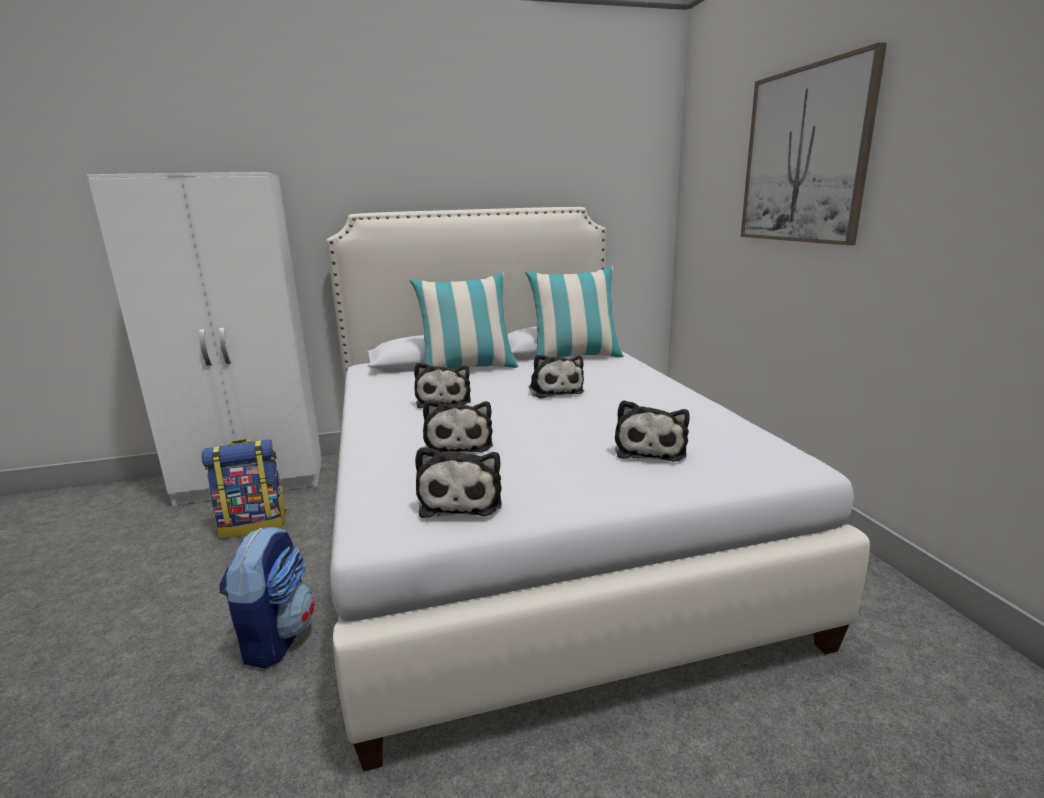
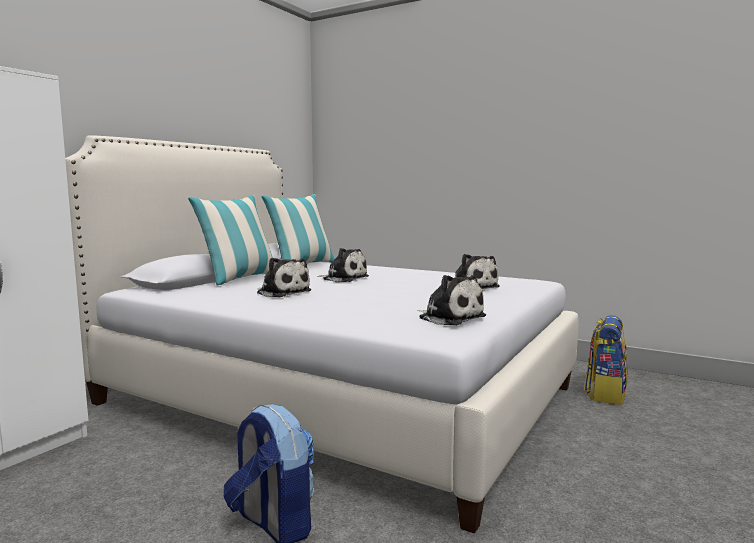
camera: 45 degrees left, 10 degrees down
backpack [201,439,287,539] -> backpack moved to [584,315,628,405]
plush toy [423,400,493,453] -> none
picture [741,42,887,245] -> none

